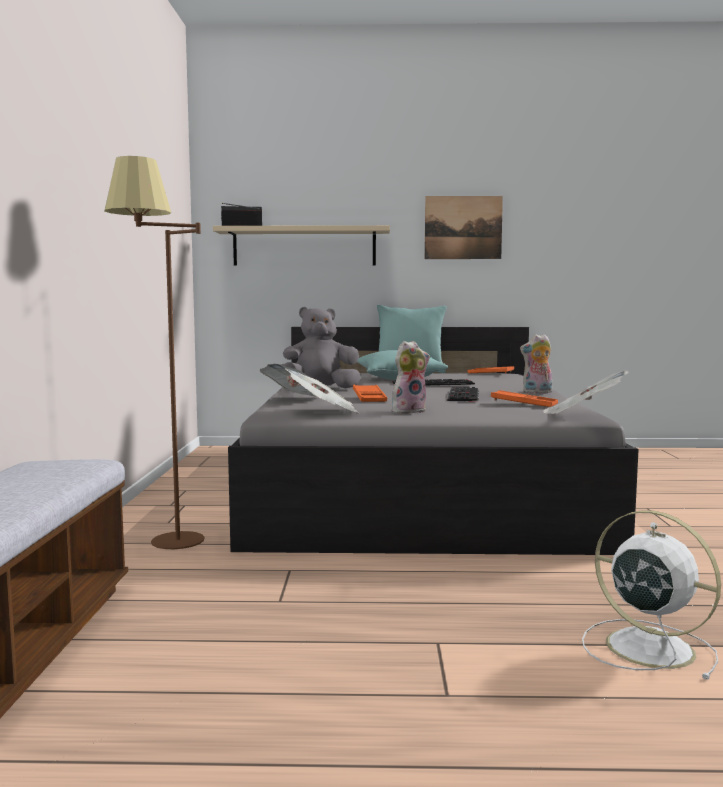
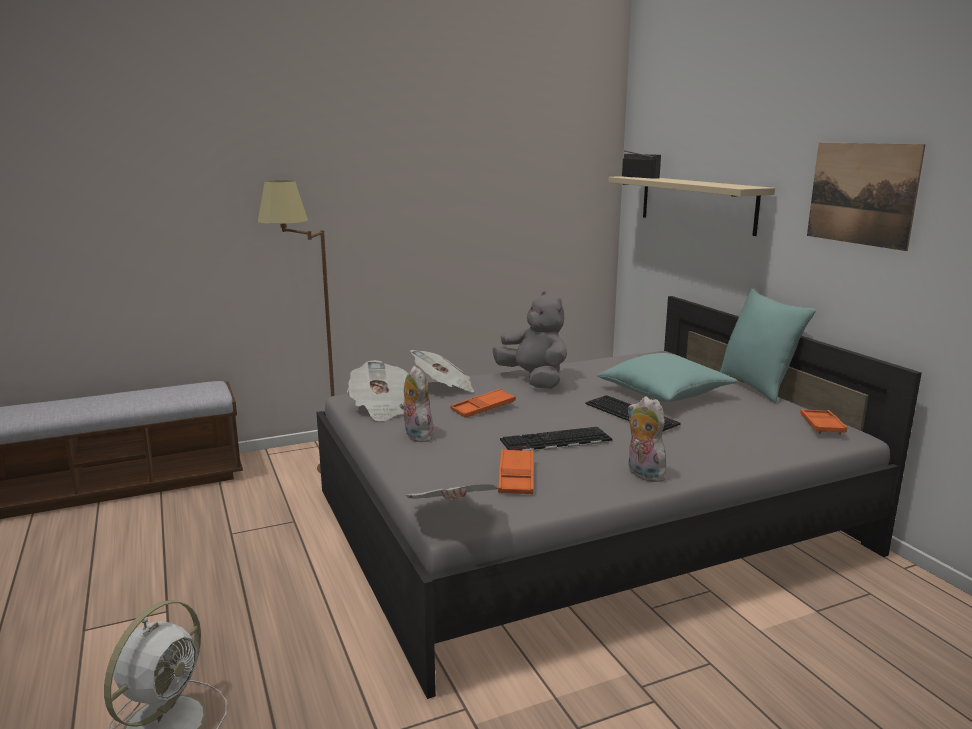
camera: 65 degrees right, 10 degrees up
plush toy [392,341,430,414] -> plush toy turned 150 degrees counterclockwise [400,366,434,442]

